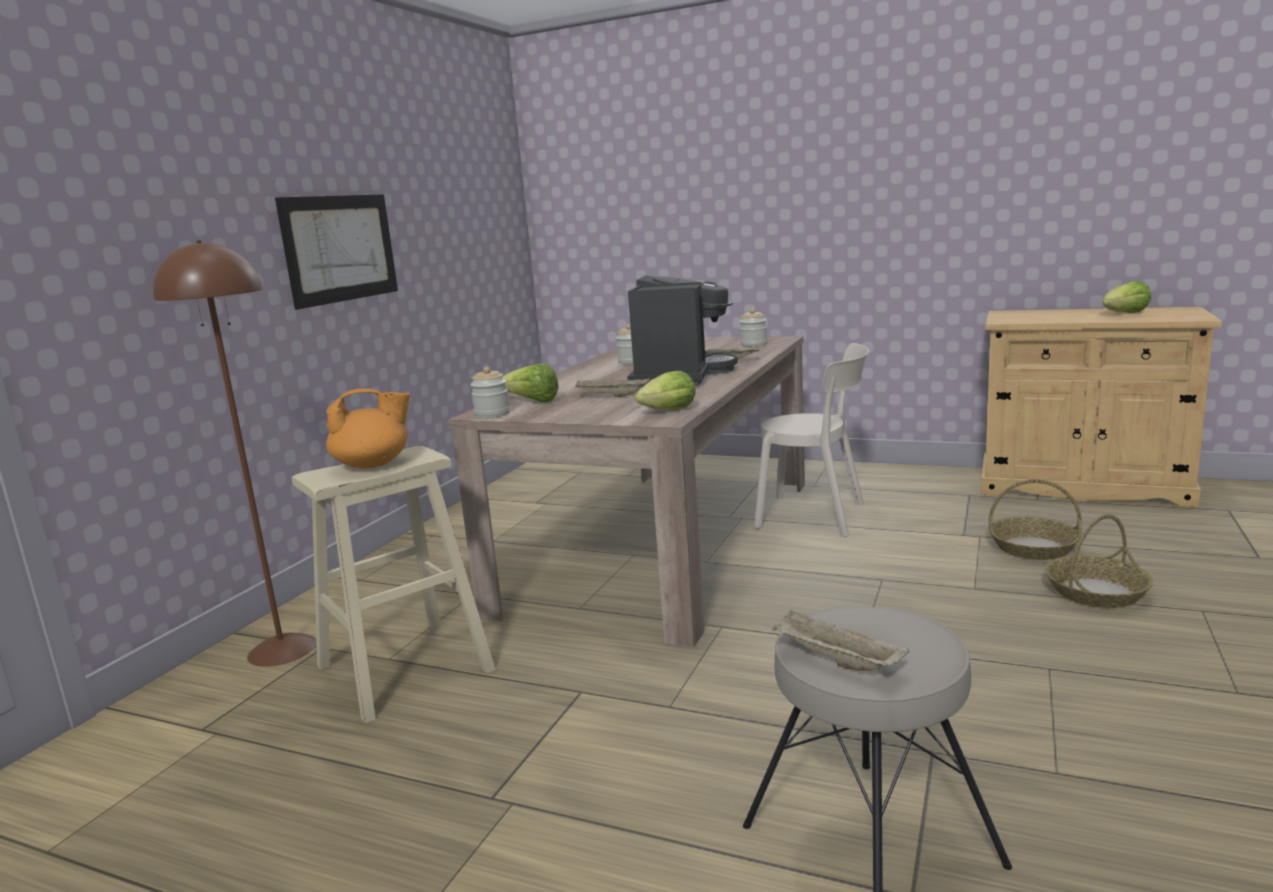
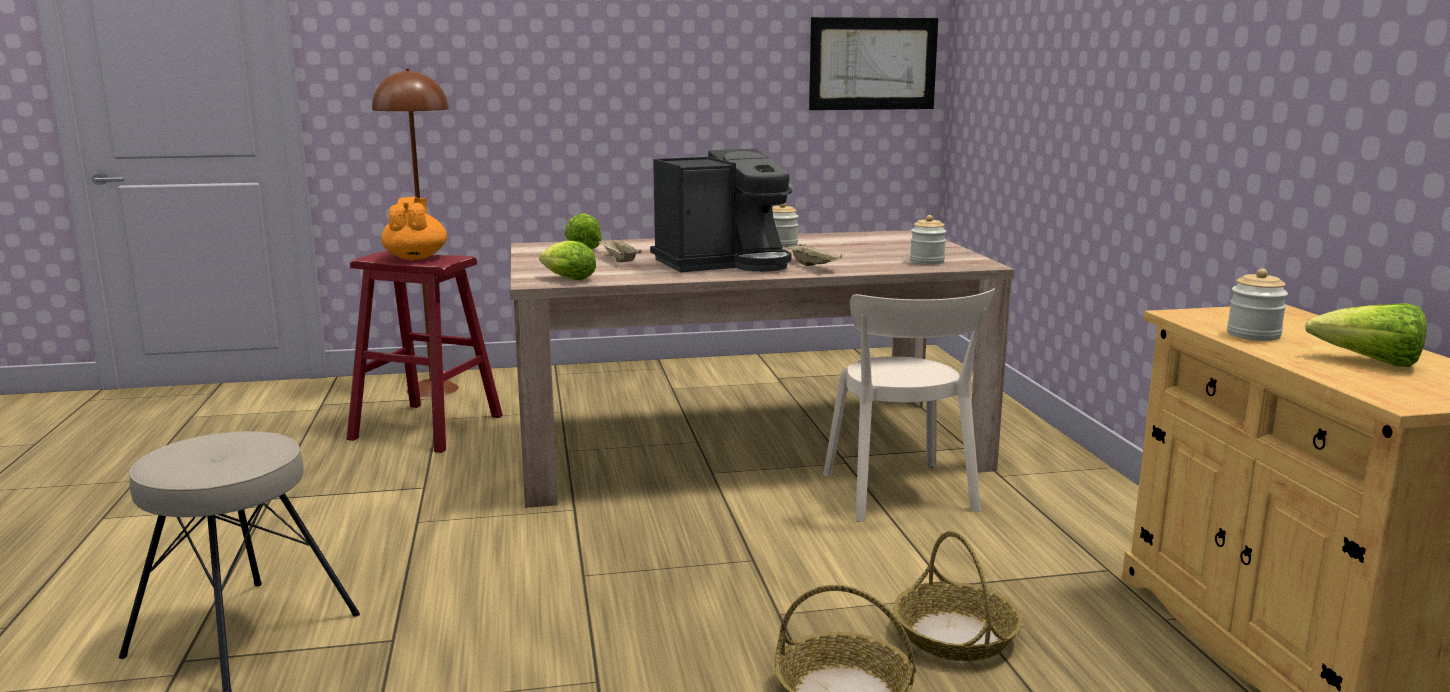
camera: 55 degrees right, 0 degrees up
picture [275,194,398,310] -> picture moved to [809,17,938,110]
beige stool [292,446,496,724] -> red stool [347,251,503,453]
orange teapot [326,388,410,469] -> orange teapot turned 135 degrees counterclockwise [381,197,447,260]
jar [470,367,510,418] -> jar moved to [1227,268,1288,341]
beige tray [772,609,909,671] -> none

